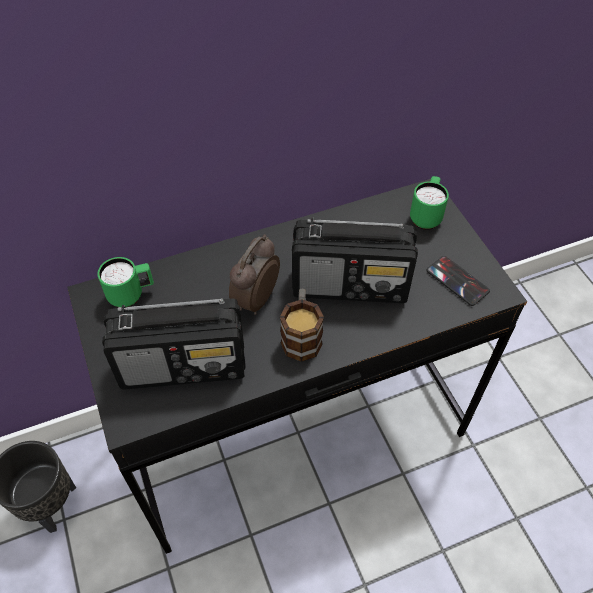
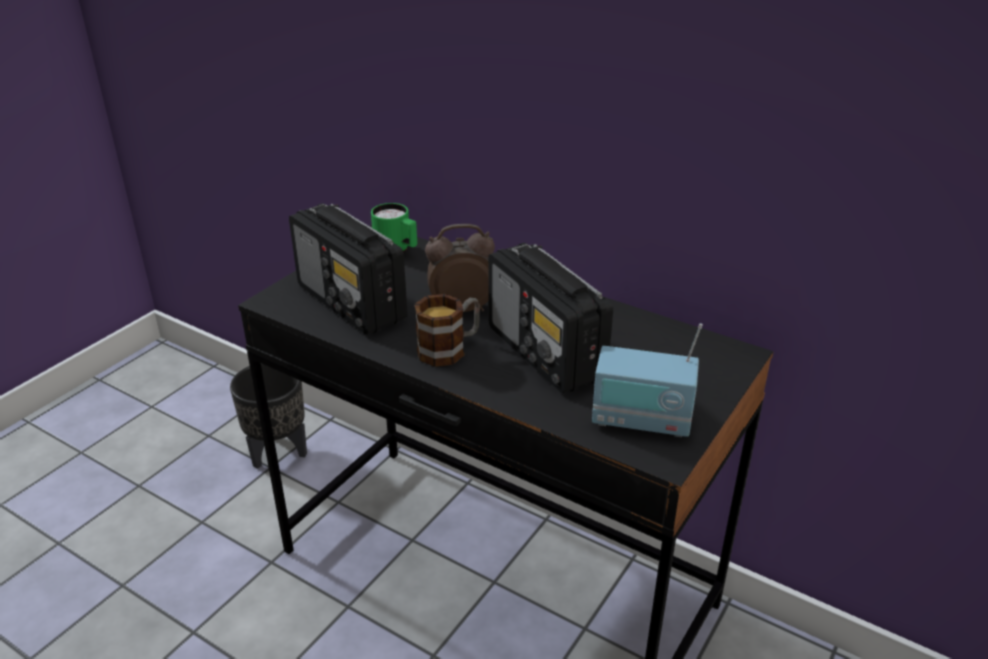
camera: 55 degrees right, 20 degrees down
green mug [410,176,449,230] -> none
phone [427,256,490,306] -> radio [592,323,703,437]

